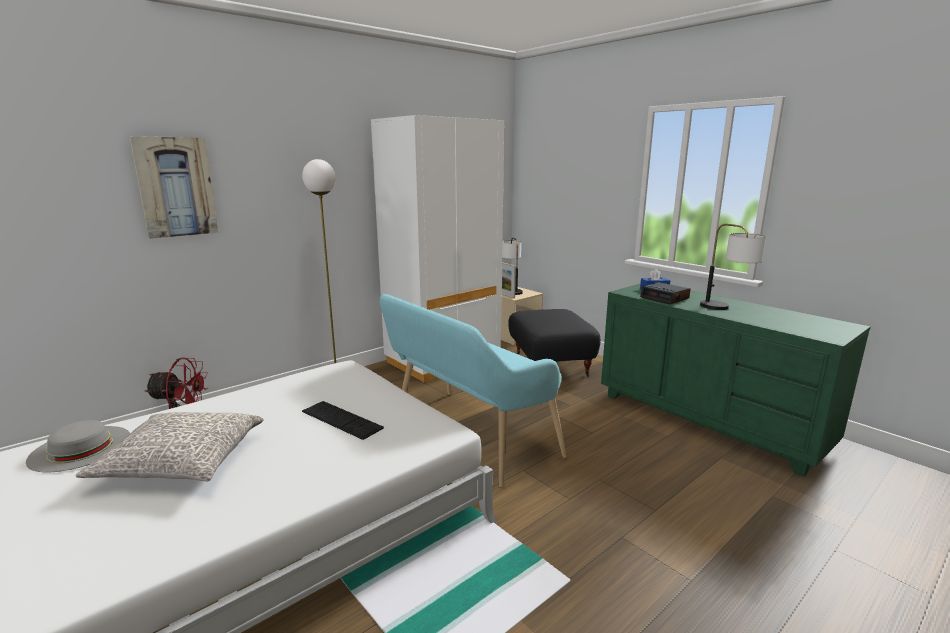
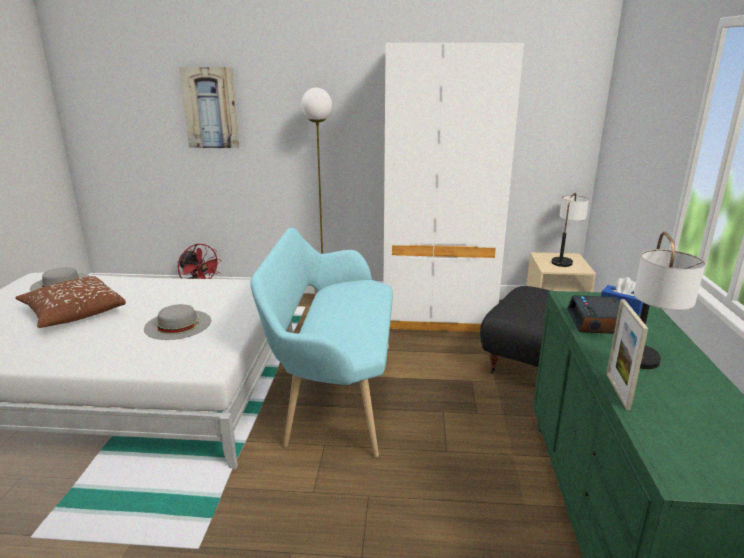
camera: 45 degrees right, 5 degrees up
grey pillow [75,412,264,481] -> brown pillow [15,276,126,328]
keyboard [302,401,384,440] -> grey hat [144,304,211,340]
picture frame [501,263,516,298] -> picture frame moved to [606,299,648,410]

